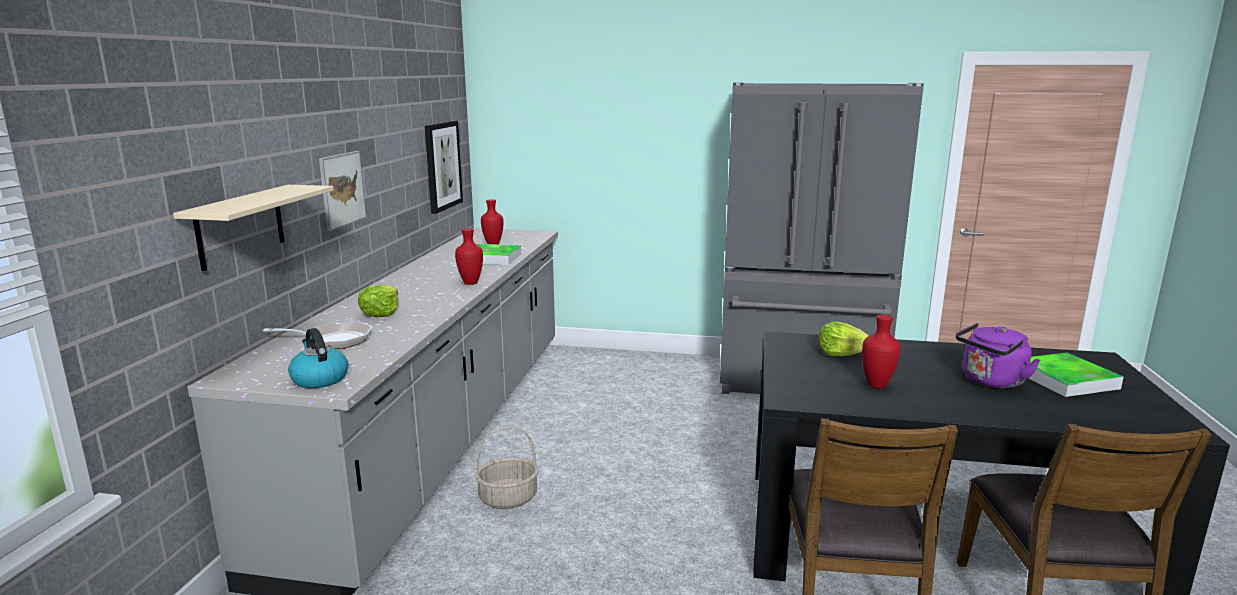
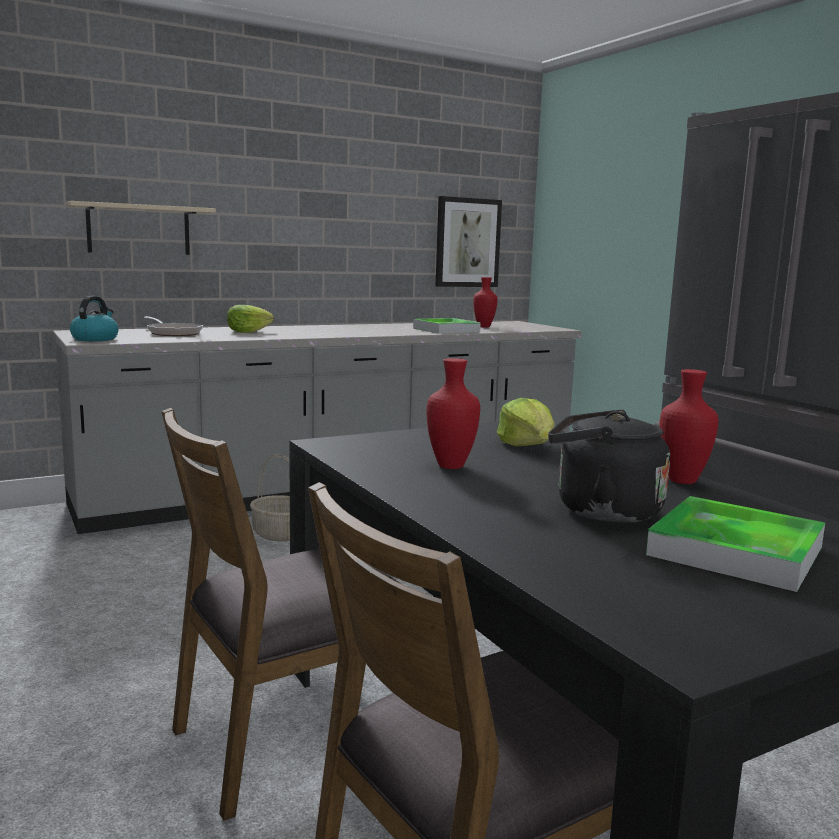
camera: 50 degrees right, 5 degrees down
picture [319,151,366,231] -> none
red vase [455,228,483,285] -> red vase moved to [659,369,718,484]
purple kettle [956,323,1040,388] -> black kettle [548,410,670,523]

